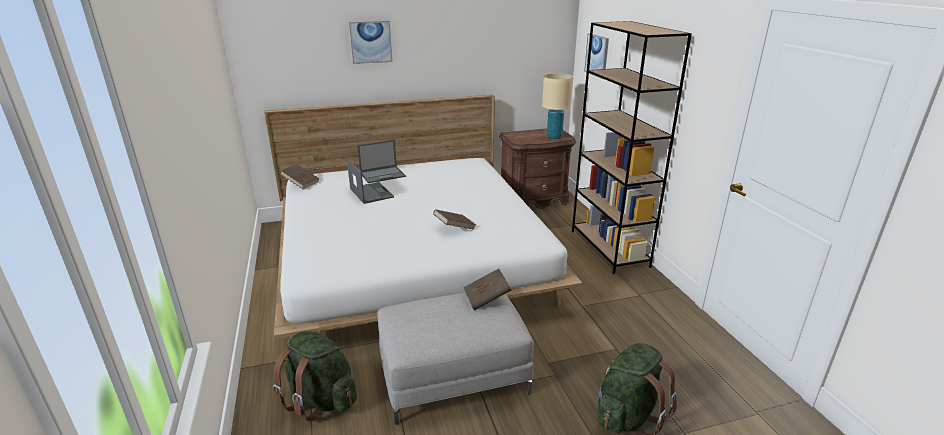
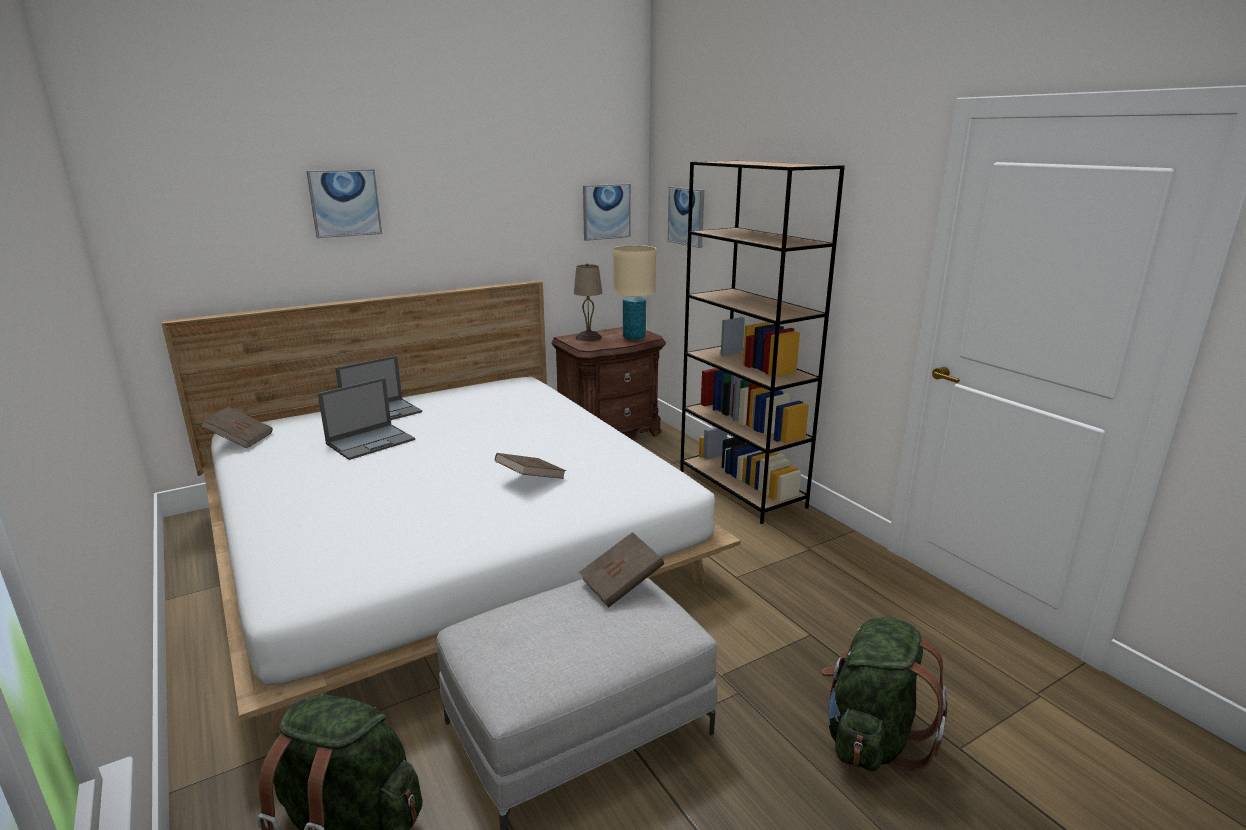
camera: 15 degrees left, 5 degrees down
laptop [347,159,394,204] -> laptop turned 90 degrees clockwise [318,378,415,460]
none -> beige table lamp [574,263,602,341]
none -> picture [583,184,631,241]

